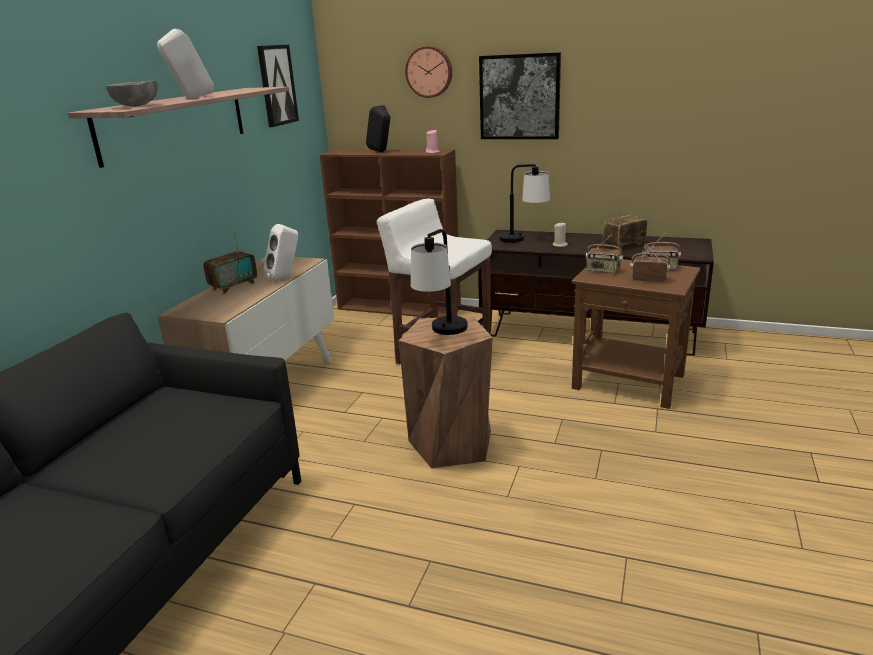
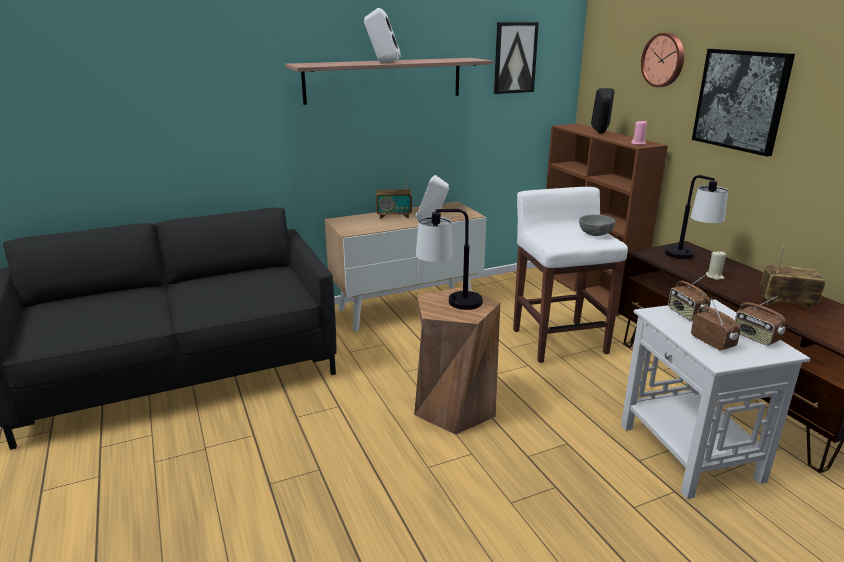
camera: 45 degrees right, 0 degrees up
grey bowl [106,80,158,107] -> grey bowl moved to [579,214,616,236]
brown side table [571,259,701,409] -> white side table [621,300,810,499]

